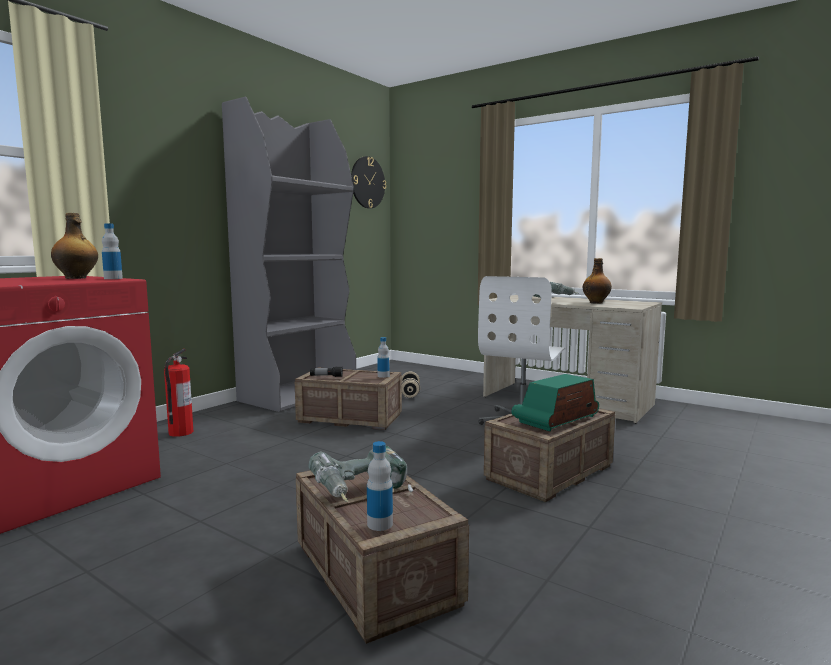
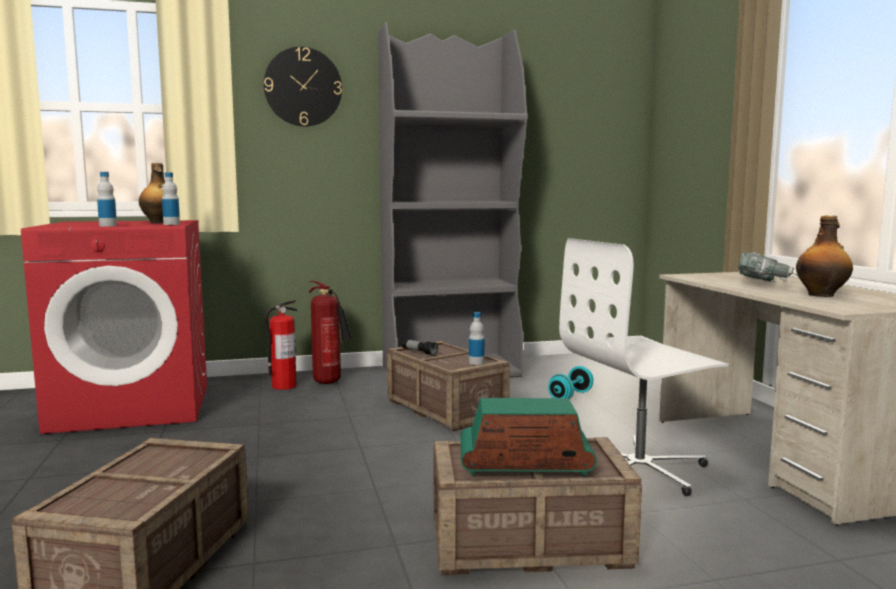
camera: 40 degrees right, 0 degrees up
power drill [308,446,413,502] -> none
wall clock [351,156,386,208] -> wall clock moved to [264,47,342,127]
bottle [367,441,393,531] -> bottle moved to [97,172,117,226]
beige dumbbell [402,372,420,398] -> turquoise dumbbell [548,366,593,399]
none -> fire extinguisher [309,281,352,384]

